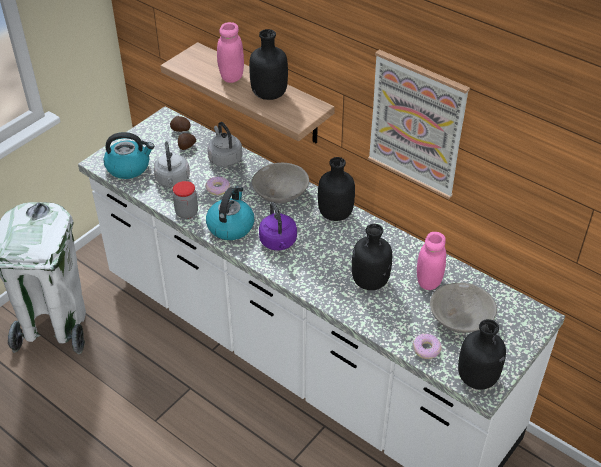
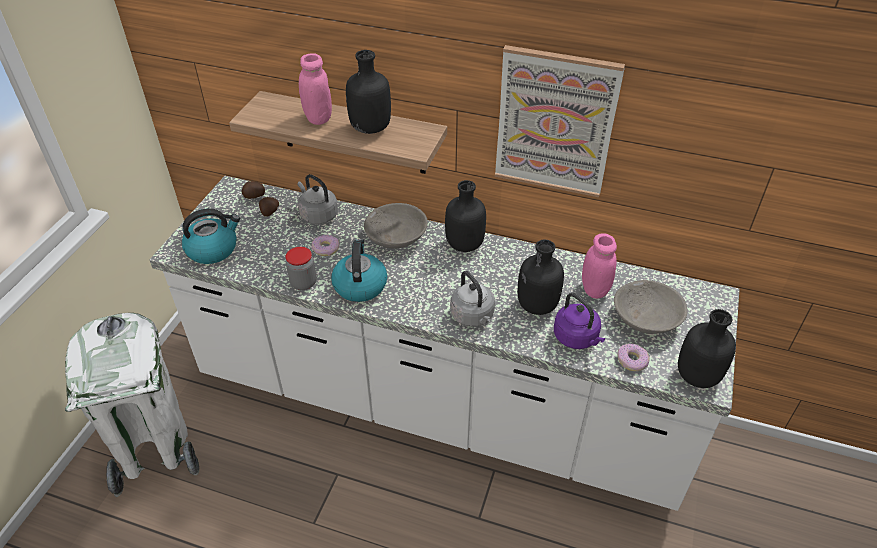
camera: 20 degrees left, 0 degrees up
grey kettle [154,141,190,187] -> grey kettle moved to [450,271,495,327]
purple kettle [259,202,297,251] -> purple kettle moved to [554,293,605,349]

